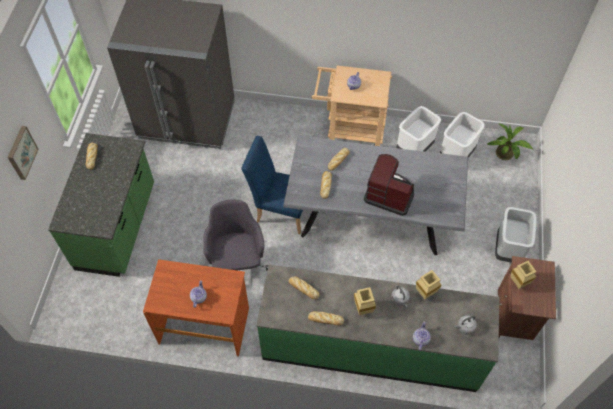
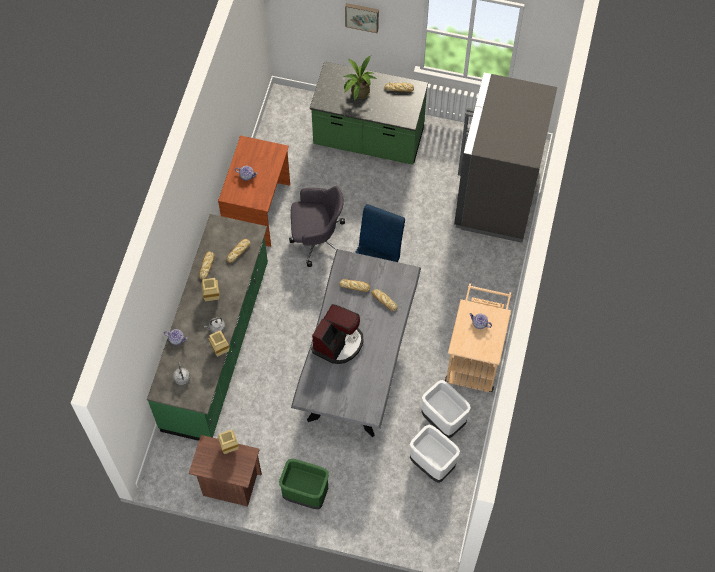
camera: 95 degrees right, 5 degrees up
potted plant [487,124,533,160] -> potted plant moved to [344,56,376,100]
grey trash can [495,207,537,263] -> green trash can [279,459,329,509]

